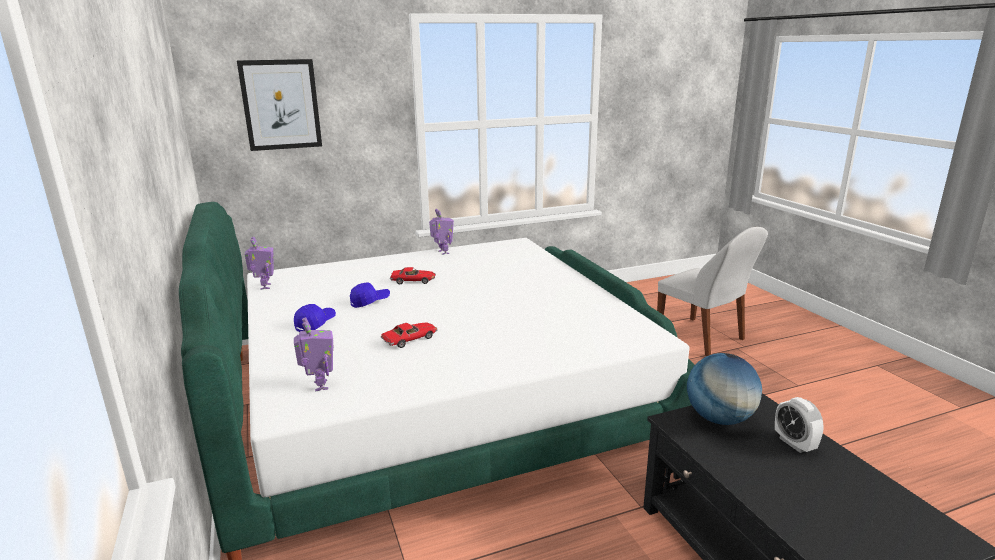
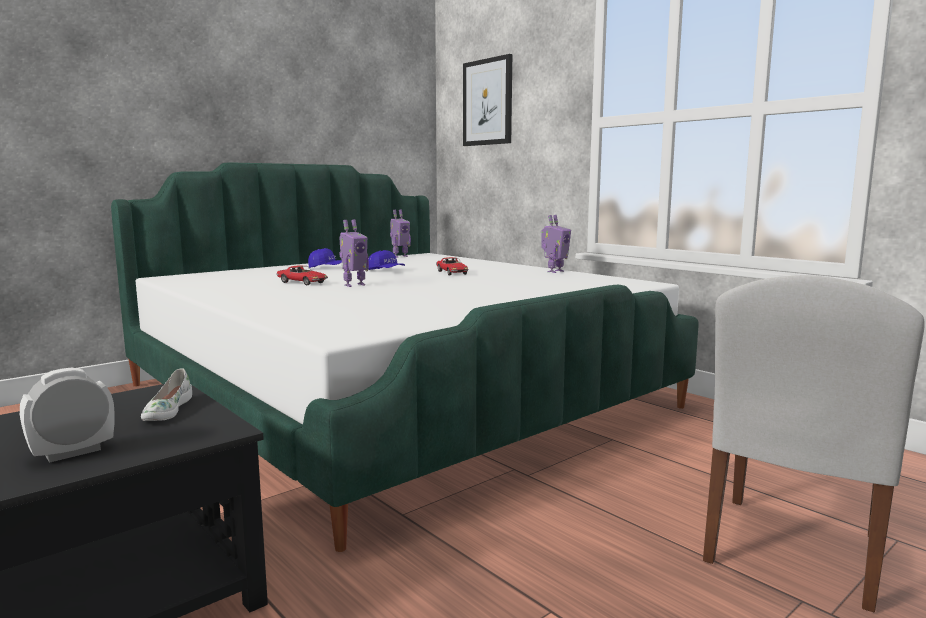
camera: 70 degrees right, 10 degrees down
toy robot [294,317,334,392] -> toy robot moved to [339,219,369,287]
globe [687,353,762,425] -> white shoe [141,368,192,421]

